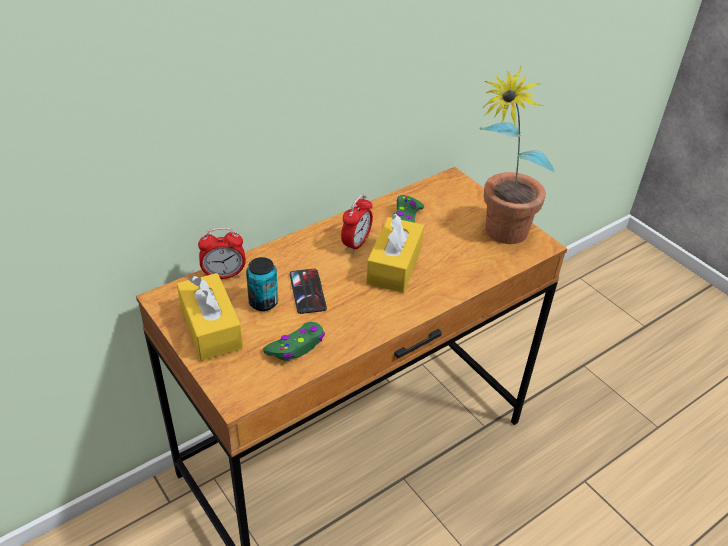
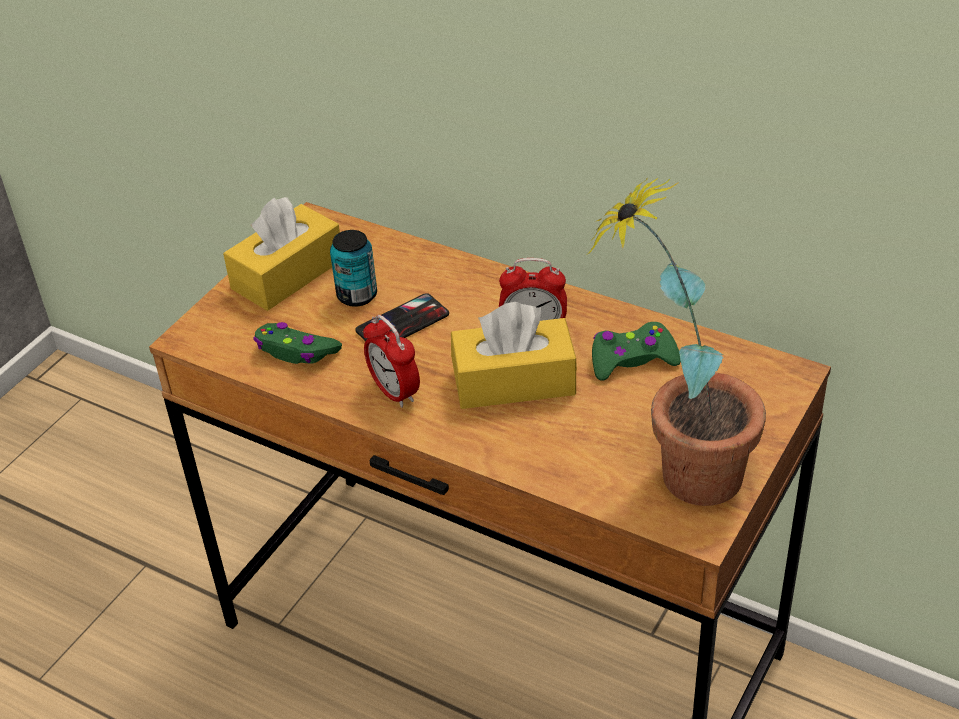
camera: 70 degrees right, 0 degrees up
alarm clock [198,227,246,279] -> alarm clock moved to [363,315,420,408]

